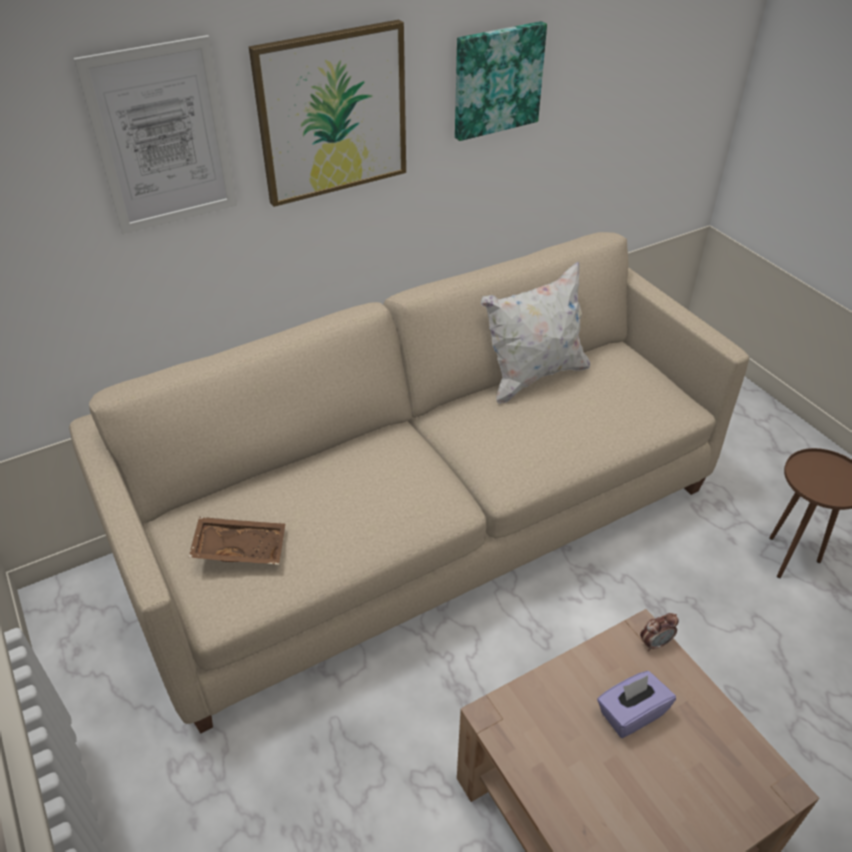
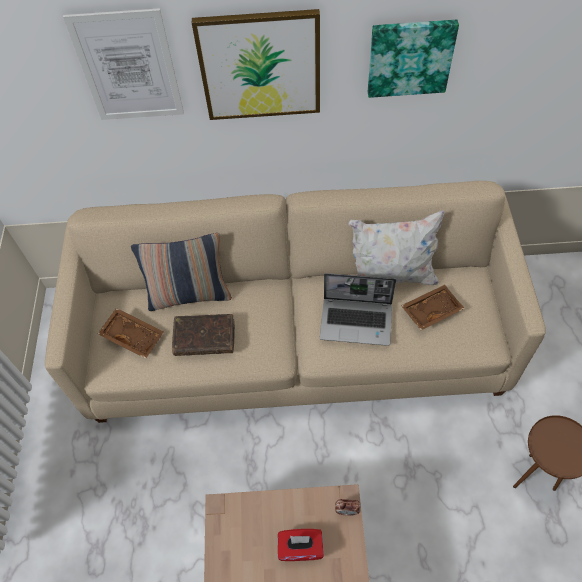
camera: 30 degrees right, 15 degrees up
purple tissue box [597,671,676,738] -> red tissue box [278,529,324,561]
none -> pillow [131,233,232,311]
none -> brown book [172,314,235,356]
none -> laptop [320,273,396,346]
none -> brown tray [401,285,465,330]

